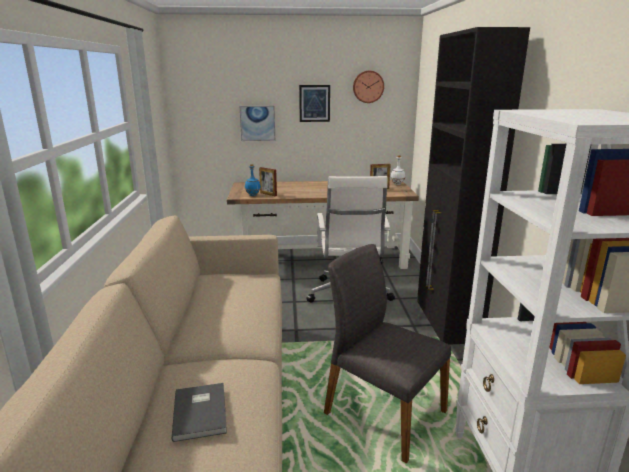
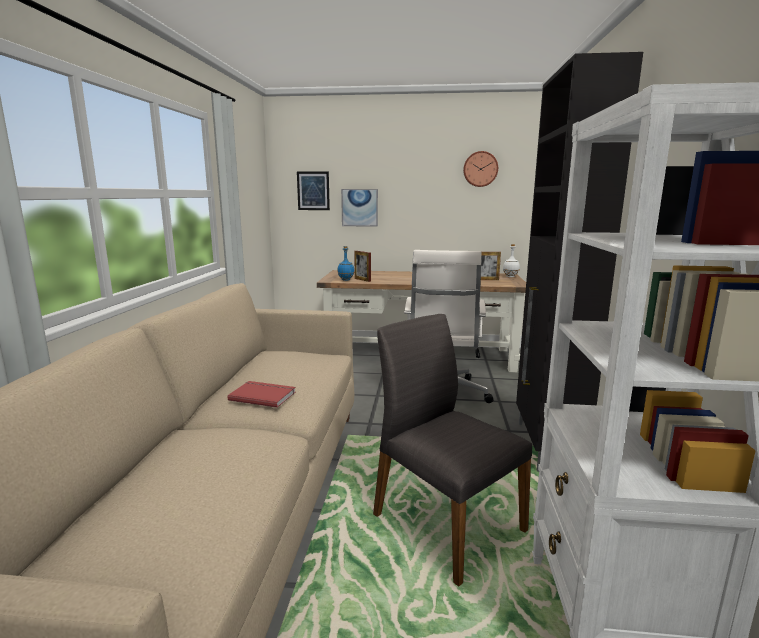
camera: 10 degrees right, 5 degrees down
grey book [172,383,227,442] -> none
picture [299,85,330,122] -> picture moved to [297,171,330,210]
none -> red book [228,381,295,408]

